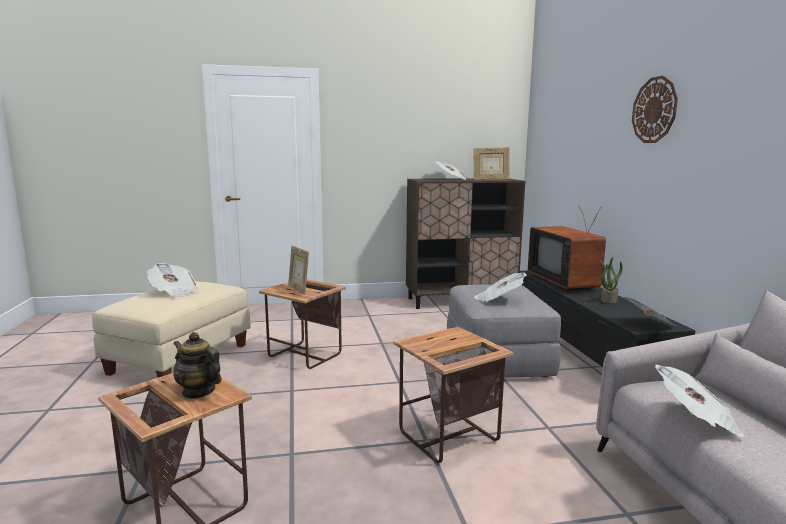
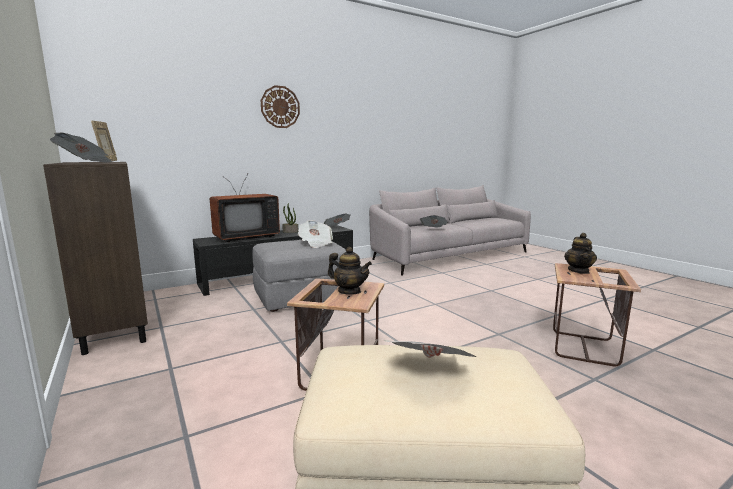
camera: 110 degrees left, 0 degrees up
picture frame [288,246,309,295] -> teapot [328,247,372,295]
side table [393,327,513,463] -> none

